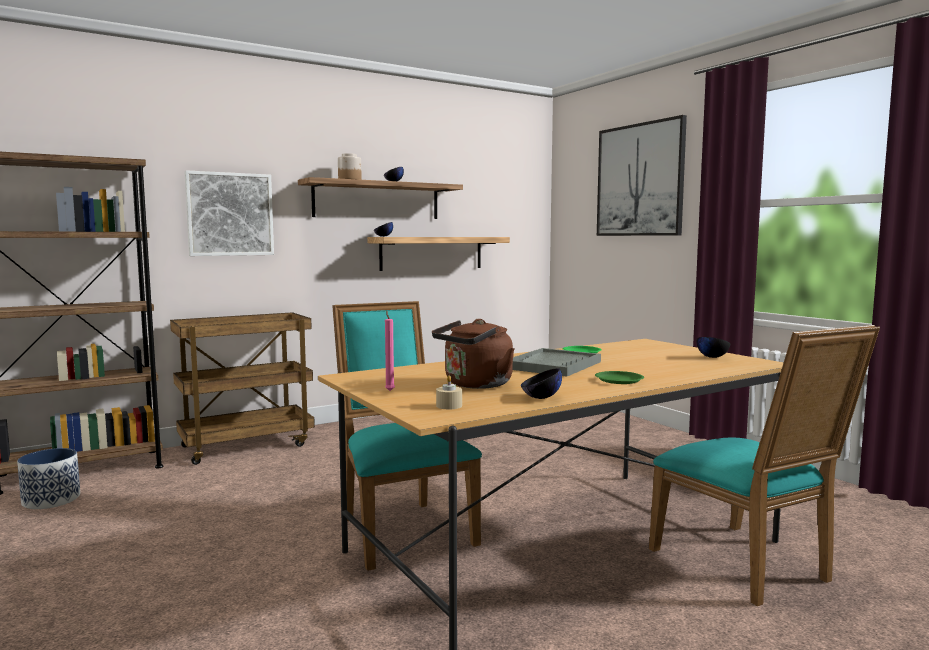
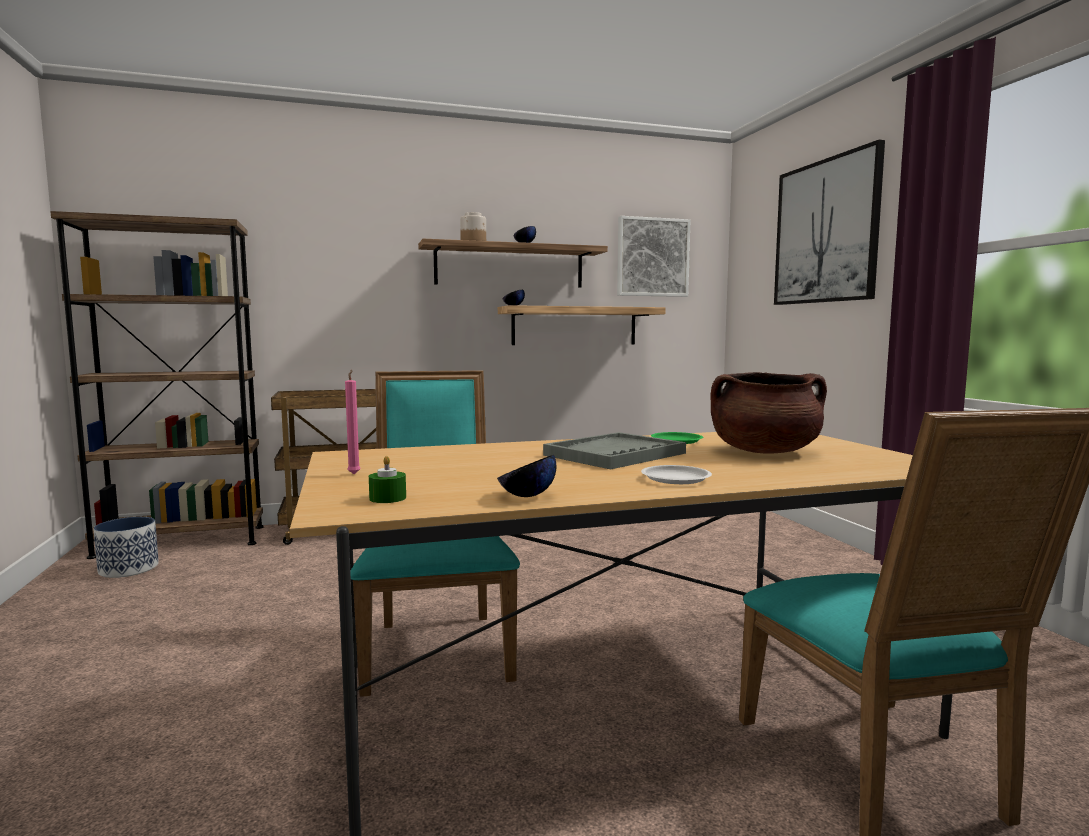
camera: 15 degrees right, 0 degrees up
picture [184,170,274,256] -> picture moved to [617,216,691,297]
brown kettle [432,319,514,389] -> none
beige candle [436,375,462,409] -> green candle [369,456,406,503]
green plate [595,371,644,384] -> white plate [641,465,712,484]
black bowl [696,337,730,358] -> none
none -> brown cooking pot [711,372,827,454]

